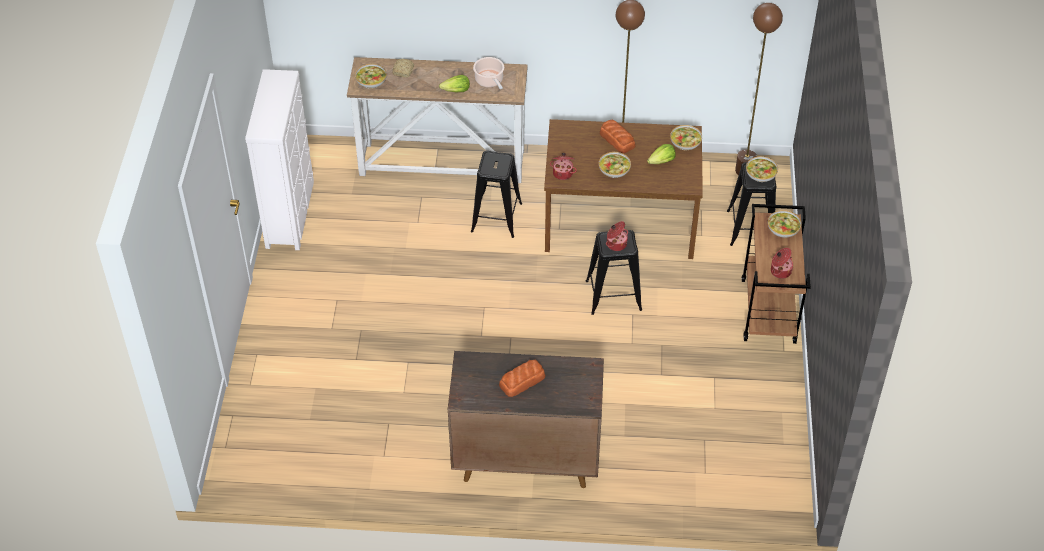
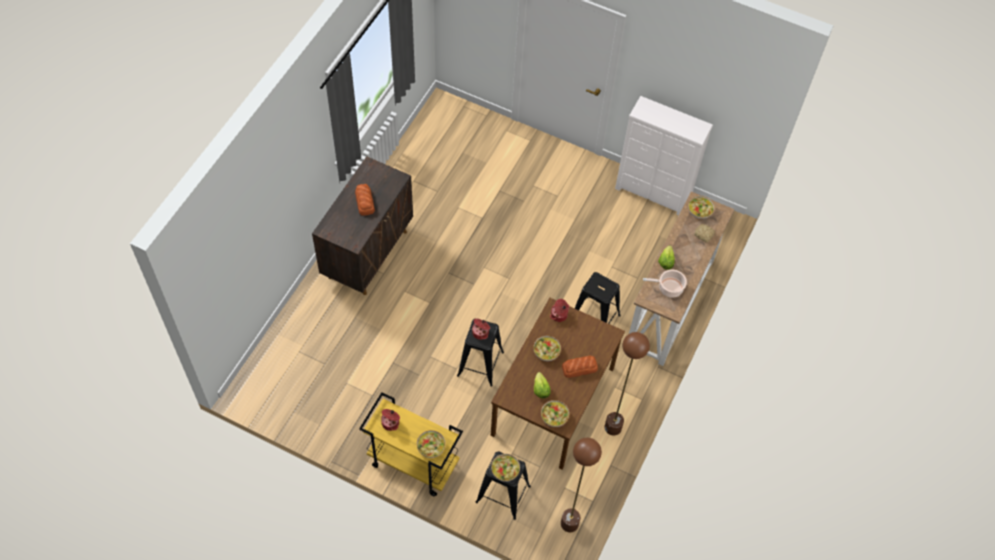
camera: 110 degrees right, 10 degrees up
brown cart [741,204,811,344] -> yellow cart [359,392,463,496]

